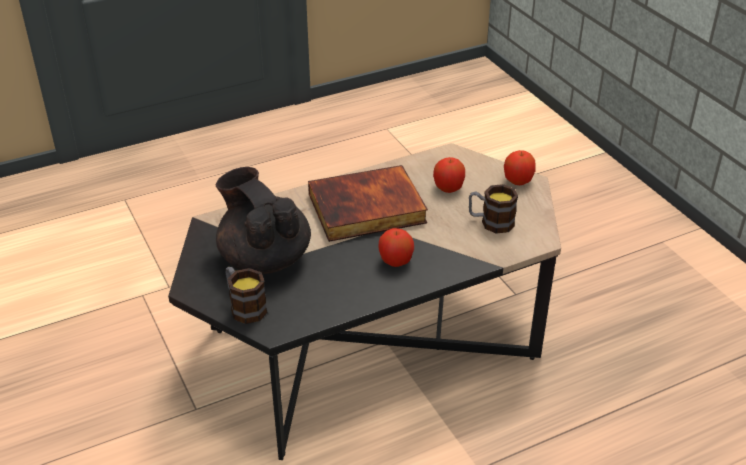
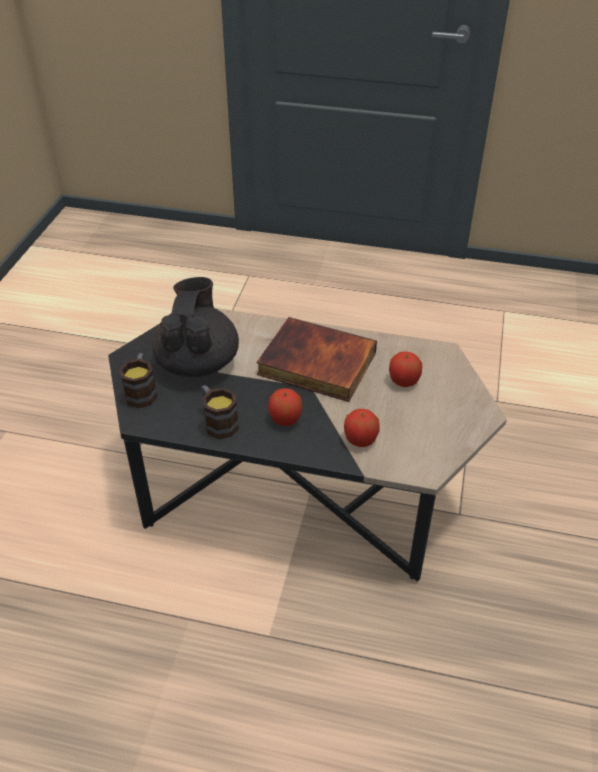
camera: 40 degrees right, 5 degrees up
mug [469,184,518,234] -> mug moved to [201,385,239,439]
apple [504,150,535,185] -> apple moved to [344,409,380,447]

